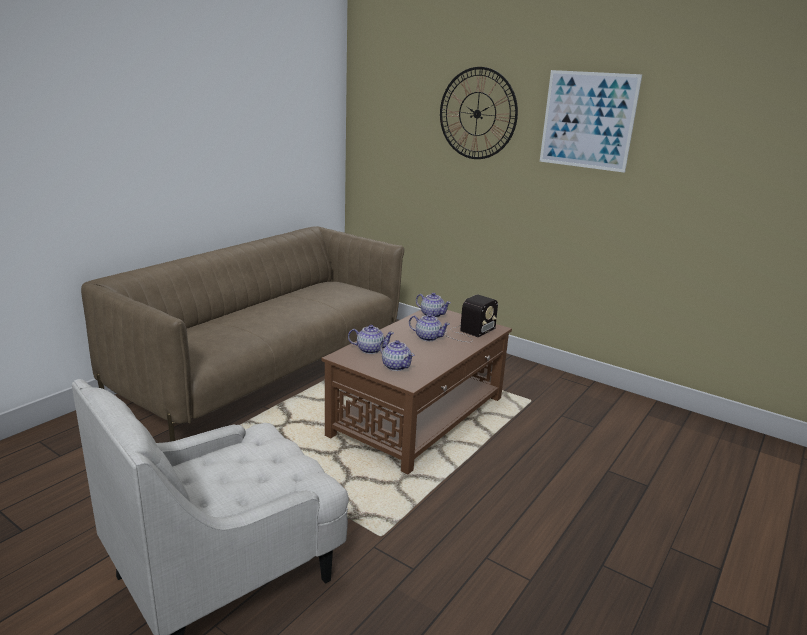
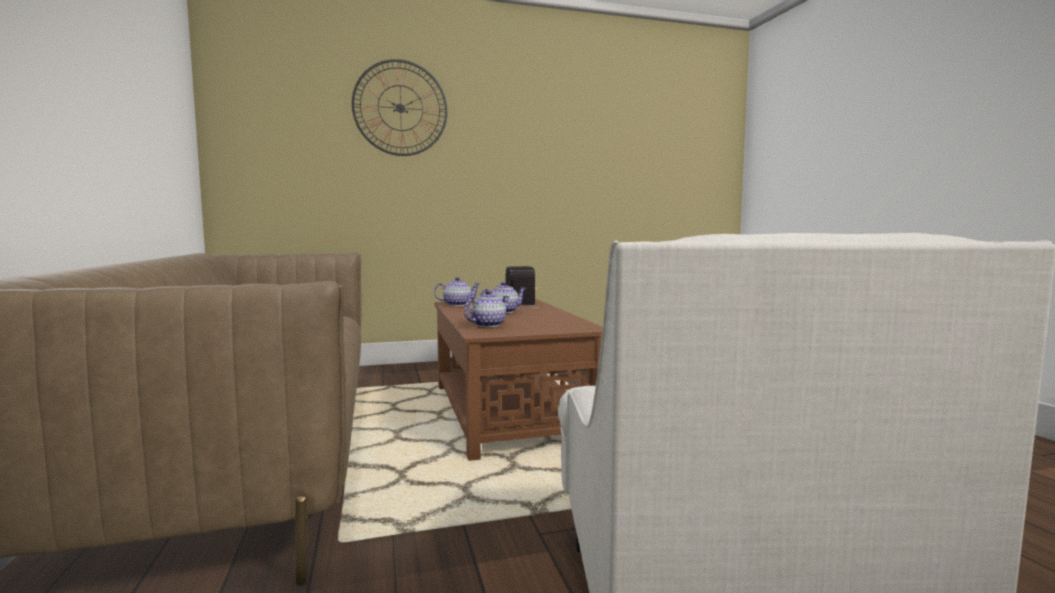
camera: 50 degrees left, 15 degrees down
teapot [380,340,414,371] -> none
picture [540,70,642,173] -> none

